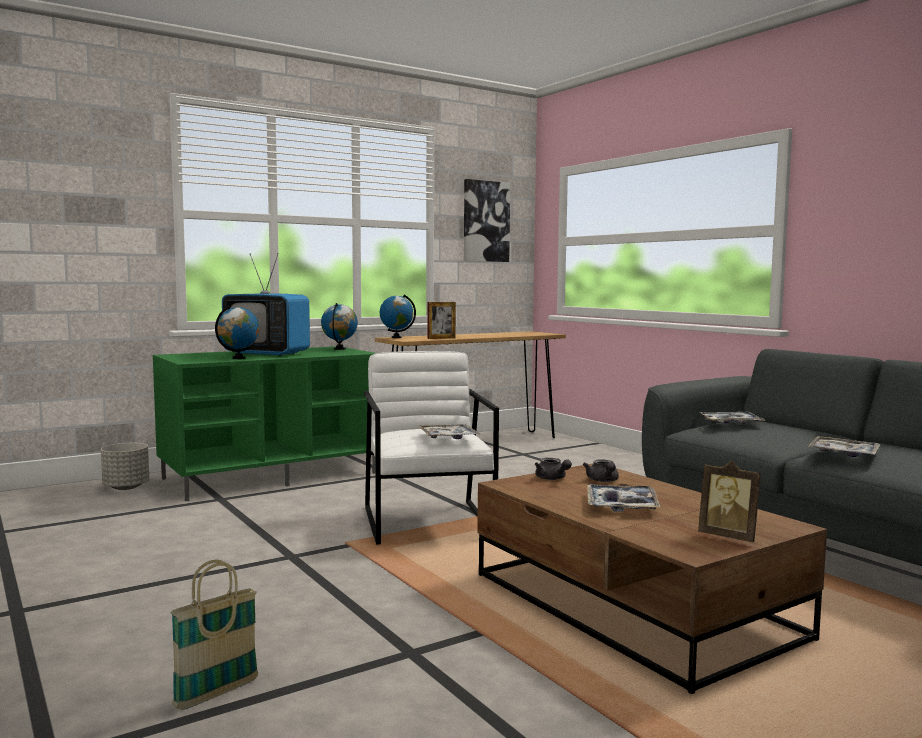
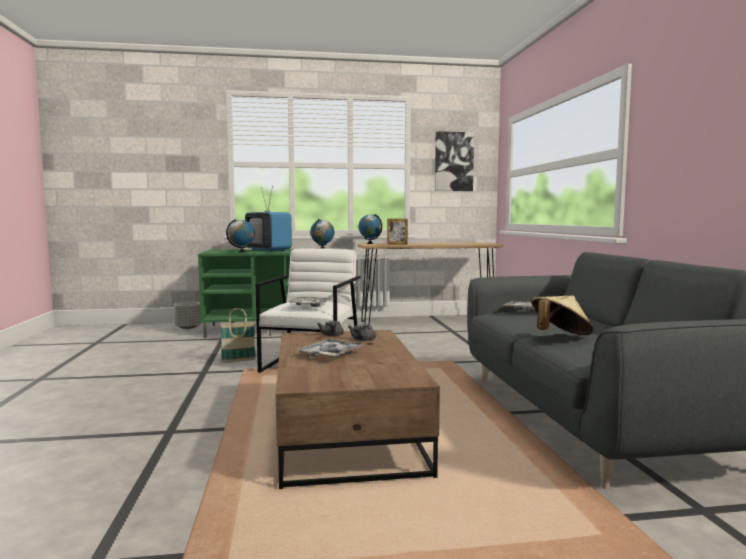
camera: 25 degrees right, 0 degrees up
basket [171,560,258,710] -> basket moved to [220,308,256,363]
picture frame [698,461,761,542] -> none
tray [808,436,880,457] -> beige hat [531,295,594,335]

